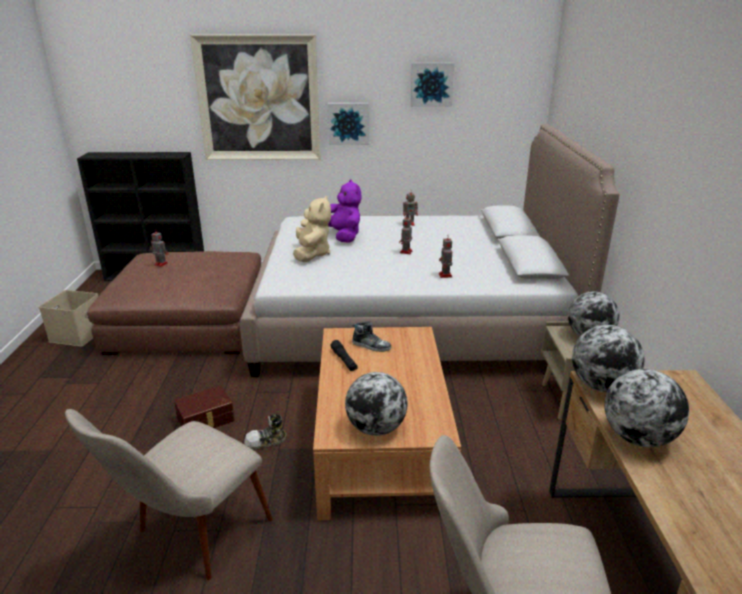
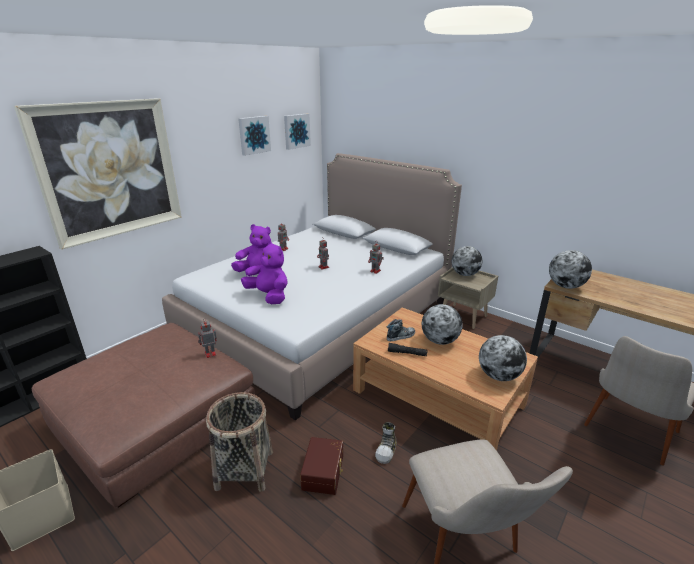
camera: 50 degrees left, 0 degrees up
toy robot [150,230,168,267] -> toy robot moved to [198,320,217,358]
beige plush toy [293,196,331,262] -> purple plush toy [241,241,288,304]
picture [328,103,369,145] -> picture moved to [284,114,311,150]
globe [604,369,689,447] -> globe moved to [422,304,463,345]
none -> basket [206,392,273,492]

